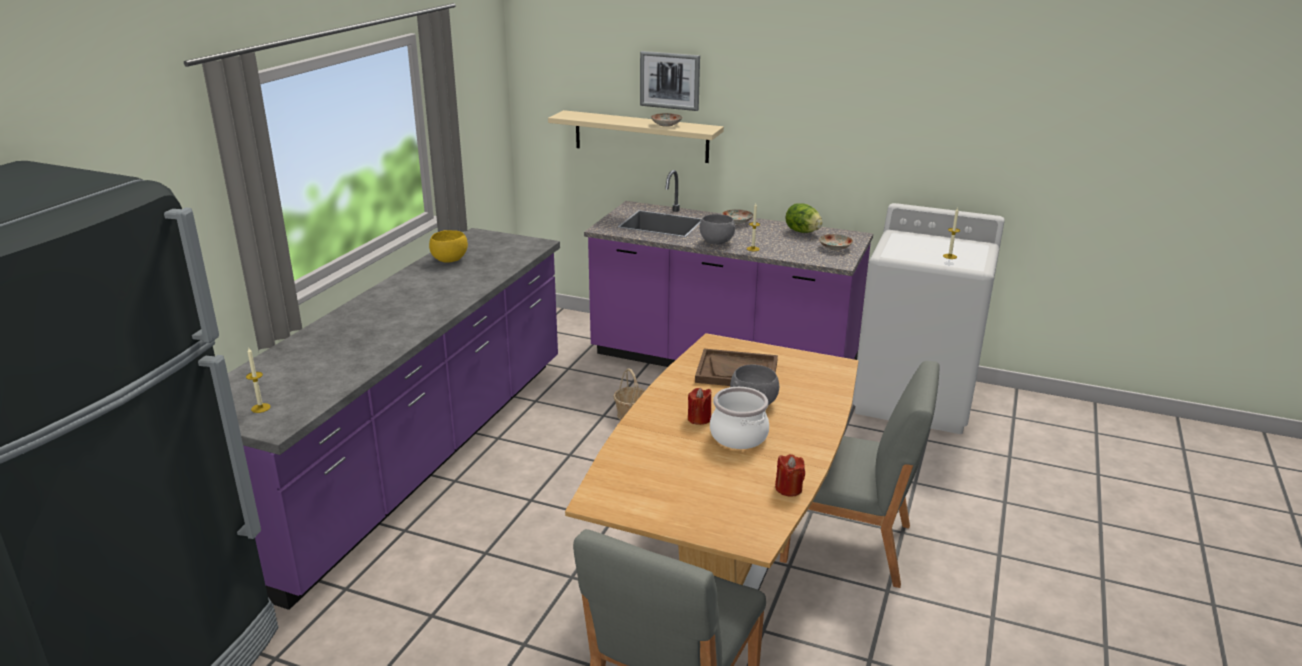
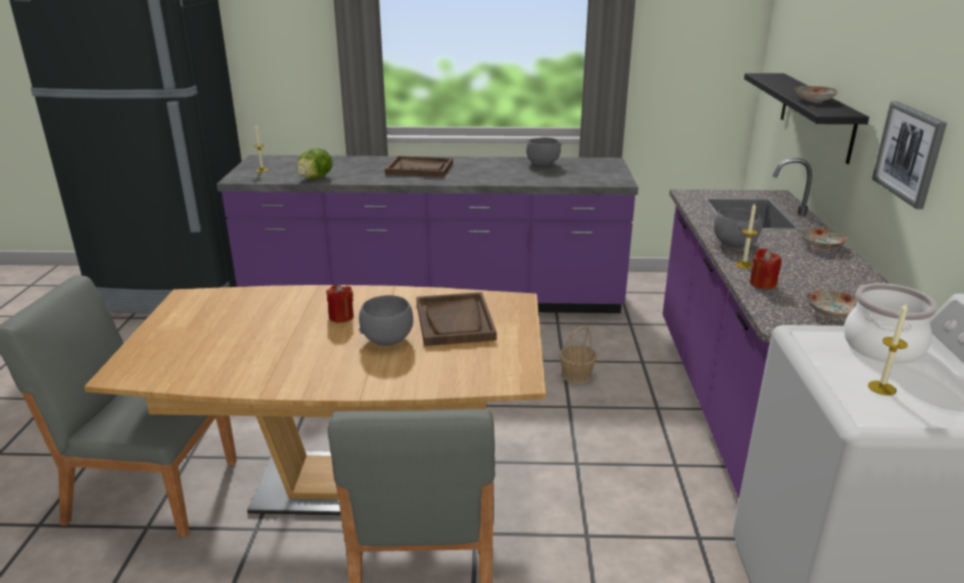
camera: 70 degrees right, 0 degrees up
yellow bowl [429,230,468,263] -> grey bowl [526,137,562,165]
beige shelf [548,110,724,163] -> black shelf [744,73,869,164]
picture [640,51,700,111] -> picture moved to [872,101,947,209]
cooking pot [710,387,769,449] -> cooking pot moved to [843,283,937,364]
red candle [775,454,805,497] -> red candle moved to [750,248,782,289]
lettuce [786,204,823,233] -> lettuce moved to [296,148,333,179]
none -> brown tray [385,156,453,177]

